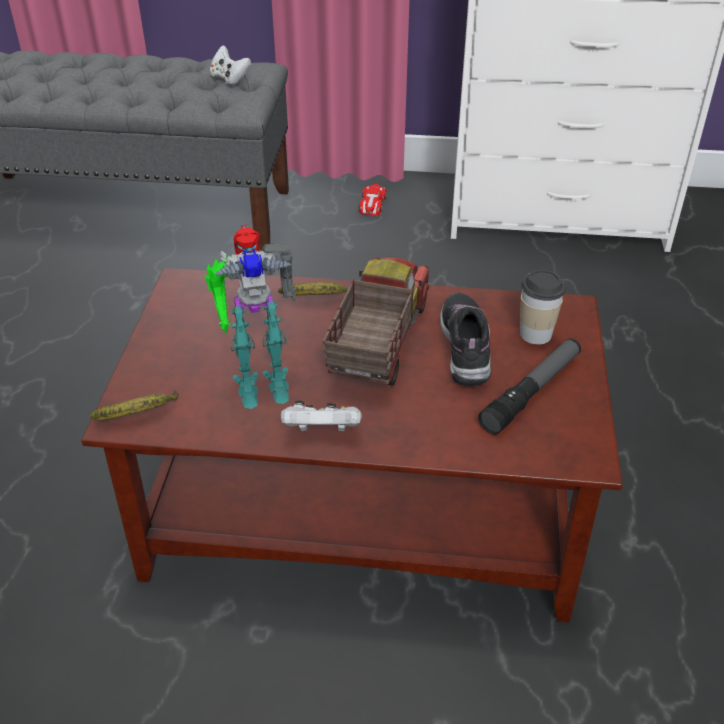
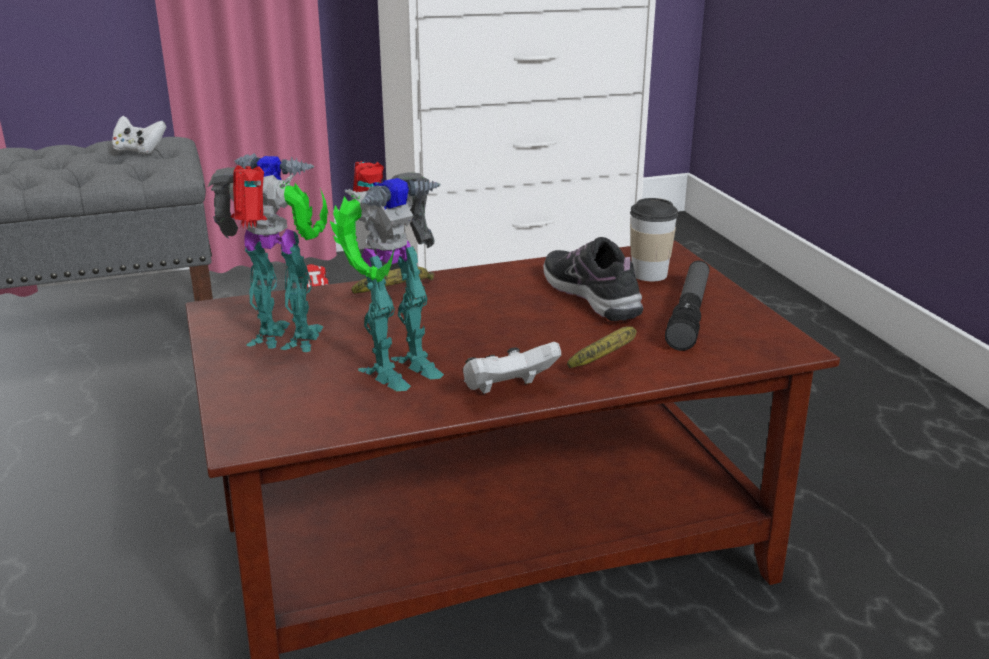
camera: 25 degrees left, 15 degrees down
banana [91,390,179,420] -> banana moved to [567,326,637,368]
toy truck [323,258,429,386] -> none
none -> toy robot [208,153,329,352]

